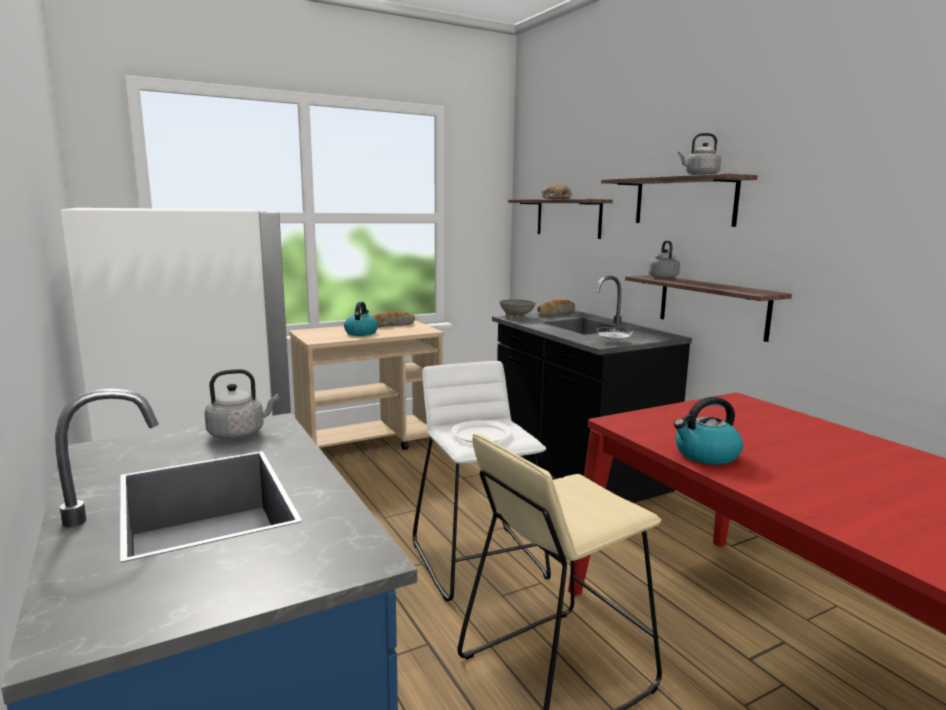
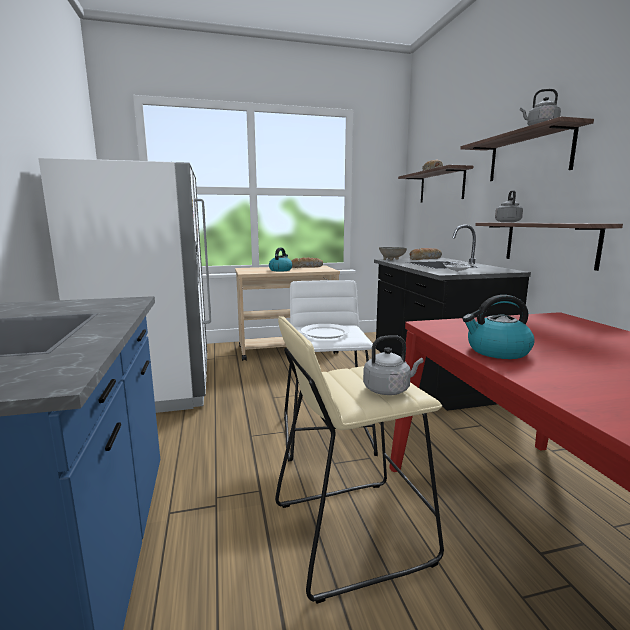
camera: 15 degrees right, 0 degrees up
grey kettle [205,369,279,439] -> grey kettle moved to [363,335,423,395]

